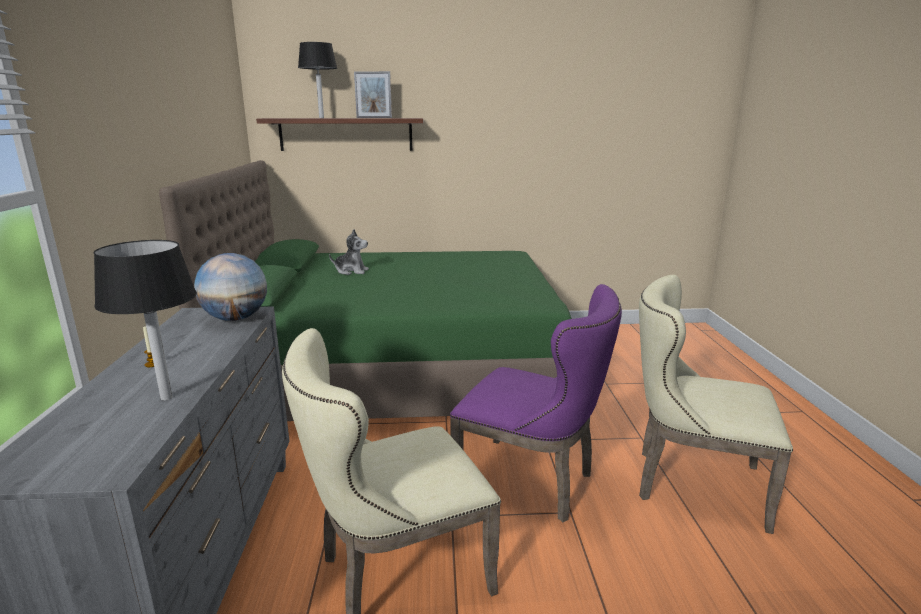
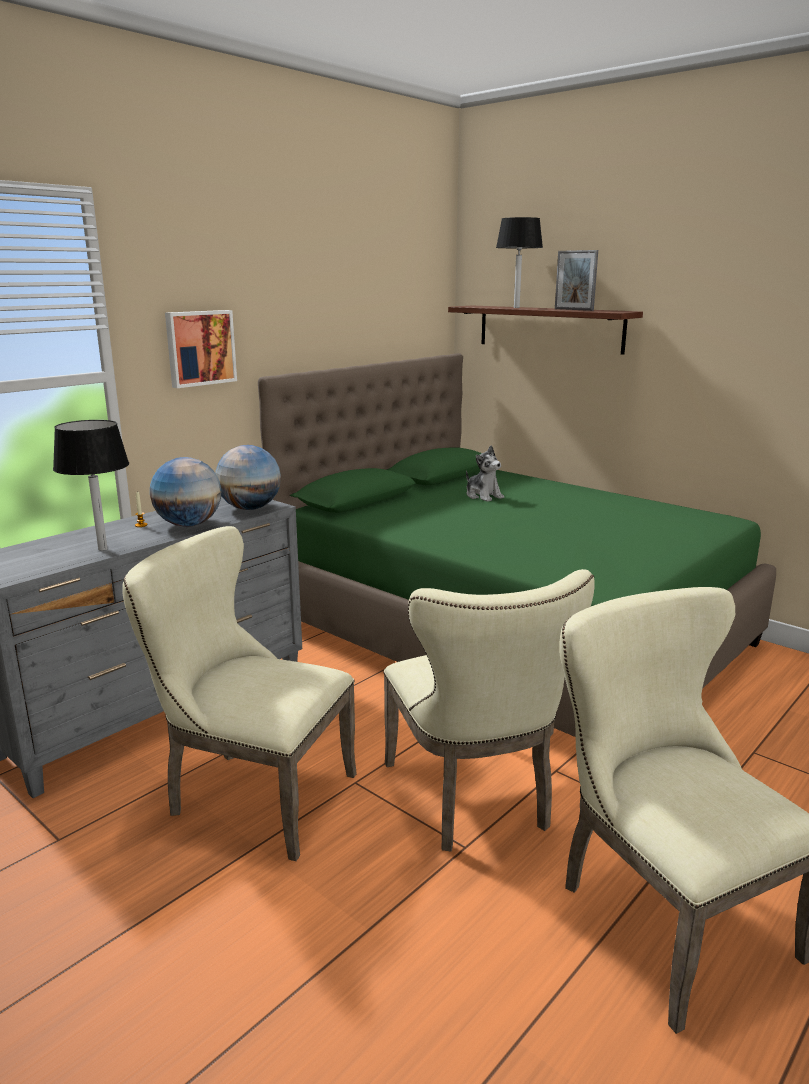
camera: 45 degrees right, 0 degrees up
purple chair [450,284,622,522] -> beige chair [384,569,595,852]
none -> globe [150,457,222,527]
none -> picture [165,310,237,388]

